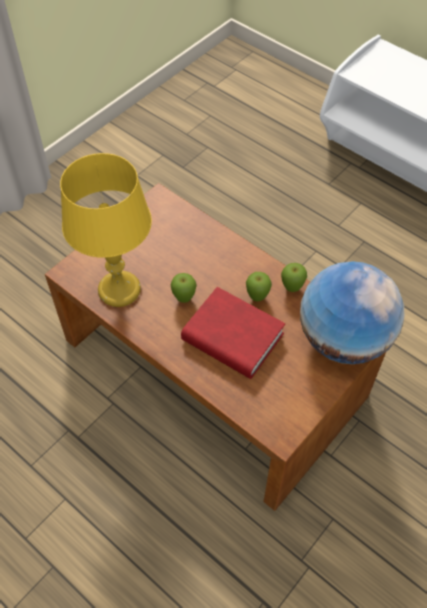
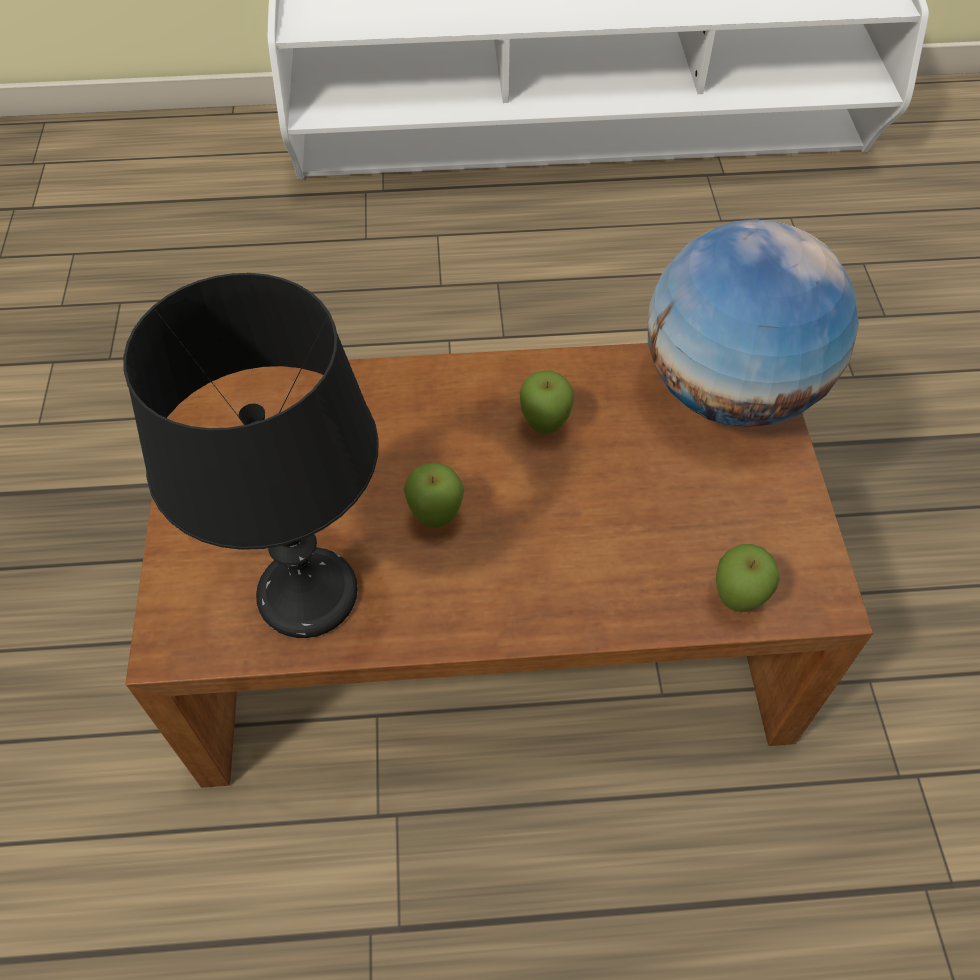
camera: 45 degrees left, 0 degrees up
yellow table lamp [60,153,152,307] -> black table lamp [123,273,379,638]
red book [181,287,285,379] -> none
apple [281,263,307,292] -> apple moved to [716,544,780,612]

